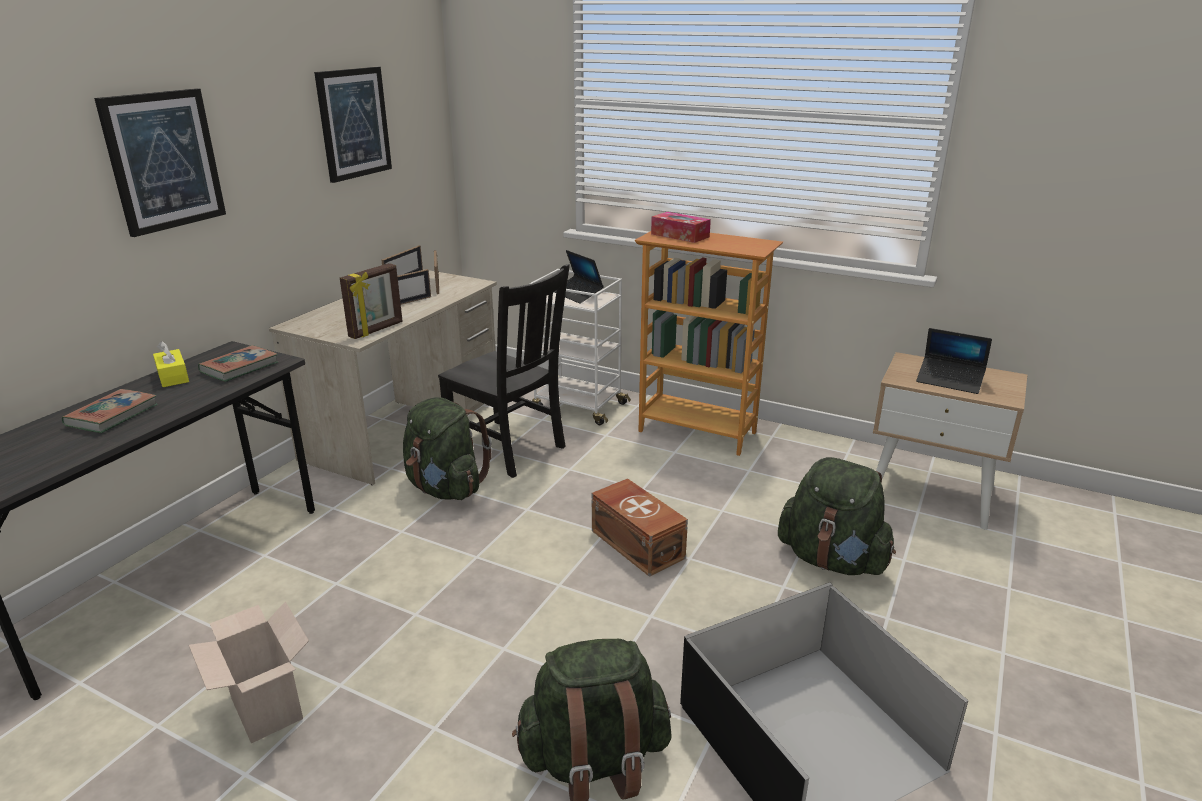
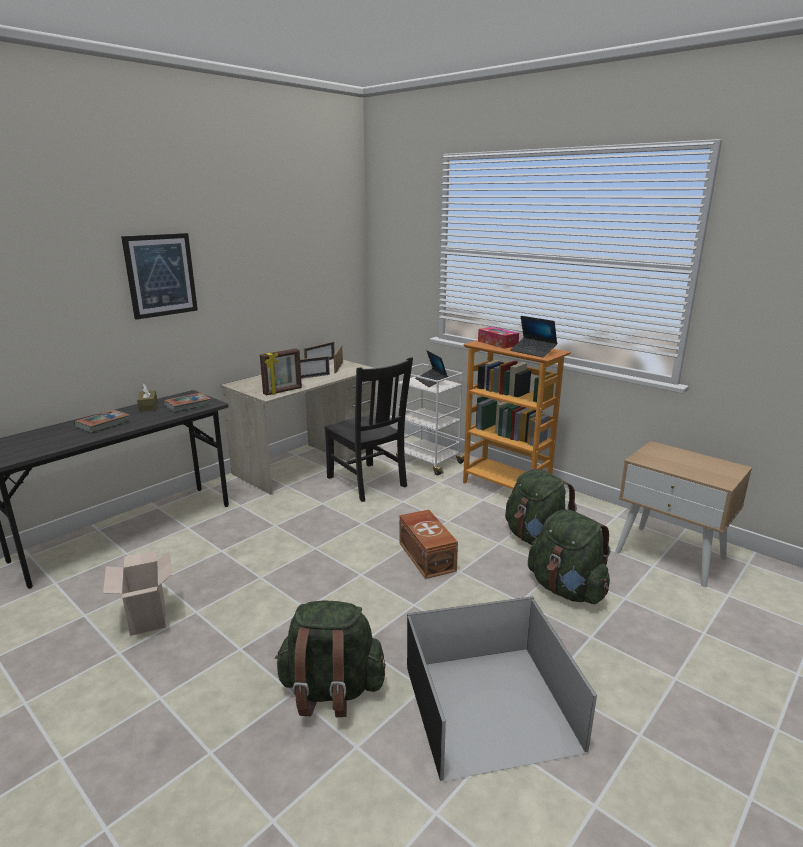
camera: 15 degrees right, 5 degrees down
yellow tissue box [153,341,189,387] -> brown tissue box [137,384,158,412]
picture [314,67,392,183] -> none
green backpack [403,397,492,500] -> green backpack moved to [505,469,577,545]
laptop [916,328,992,394] -> laptop moved to [510,316,557,357]

